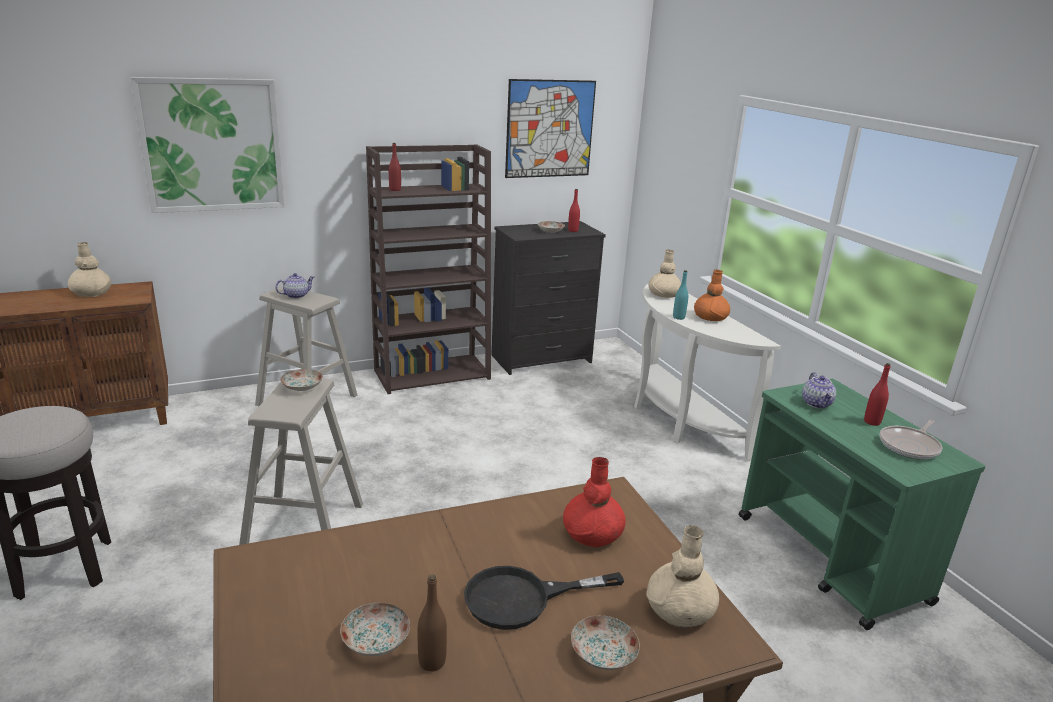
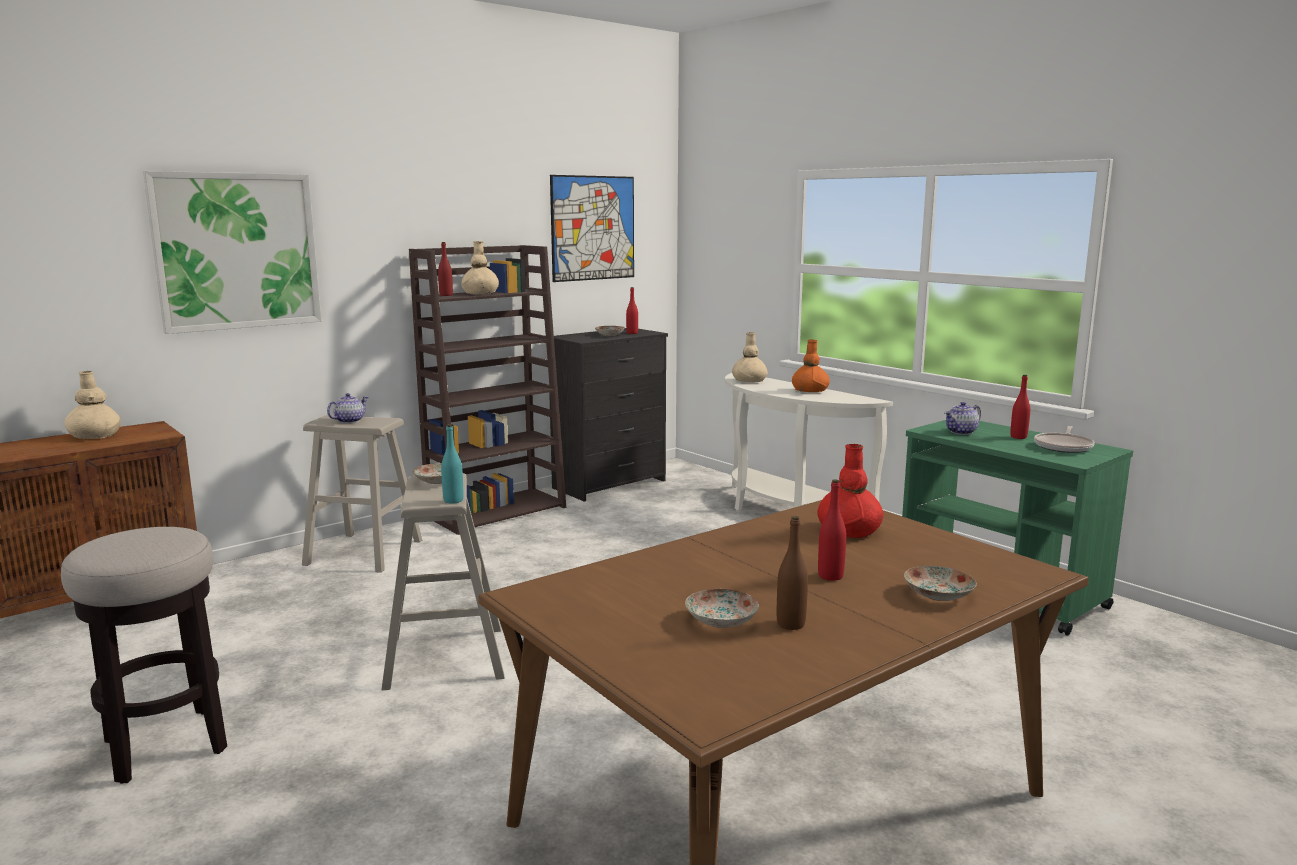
camera: 15 degrees left, 10 degrees down
black frying pan [464,566,624,630] -> red bottle [818,479,846,581]
beige vase [646,525,719,628] -> beige vase moved to [461,241,499,295]
turquoise bottle [673,270,688,320] -> turquoise bottle moved to [441,424,463,504]
teapot [802,372,836,408] -> teapot turned 75 degrees clockwise [945,402,981,435]

